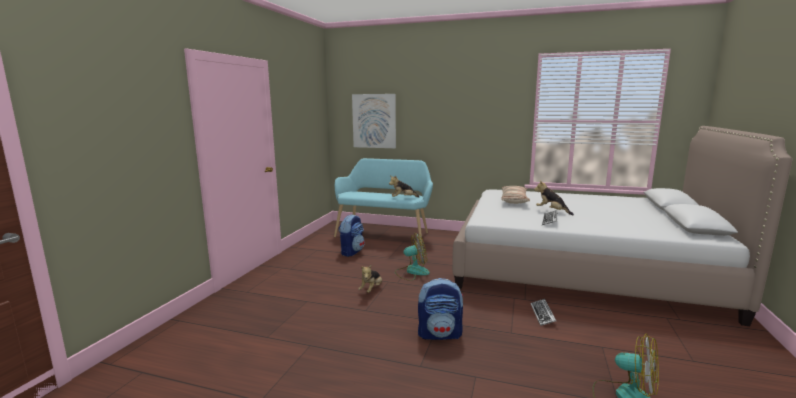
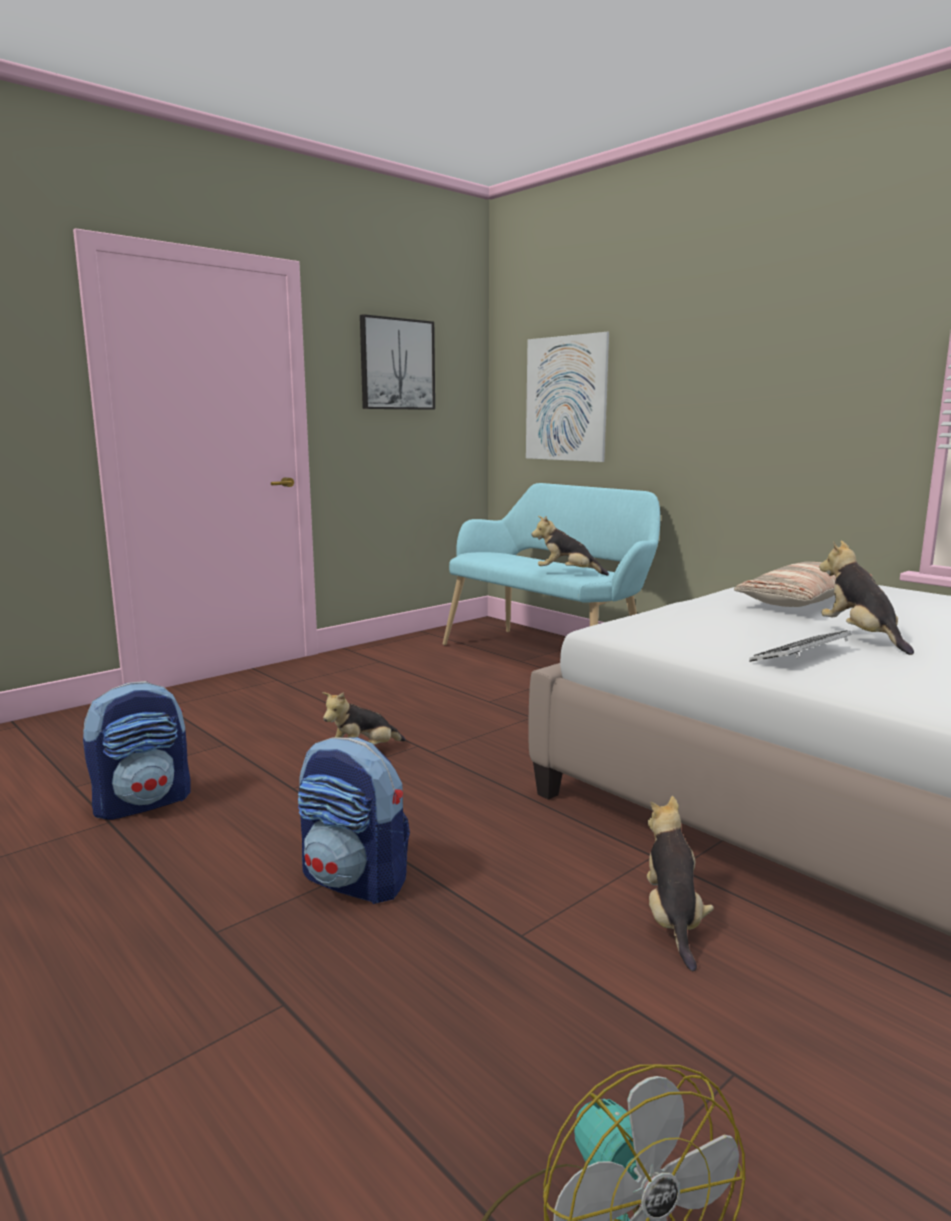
camera: 30 degrees right, 0 degrees up
backpack [338,214,365,257] -> backpack moved to [83,681,191,820]
fan [395,233,430,281] -> none
keyboard [531,299,556,326] -> plush toy [647,796,714,971]
none -> picture [360,314,435,410]

